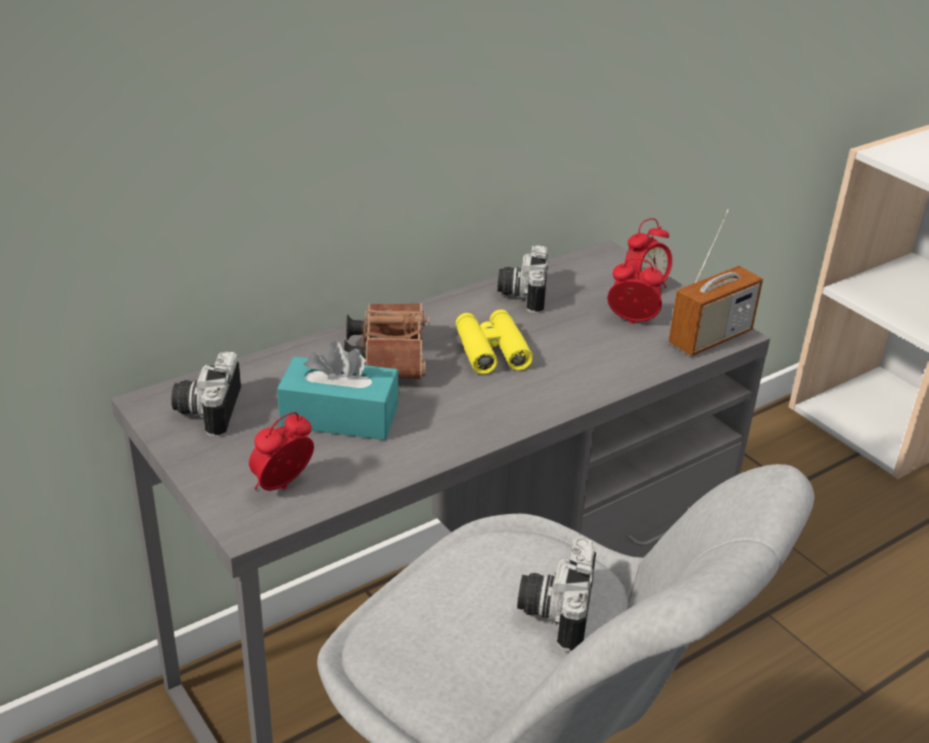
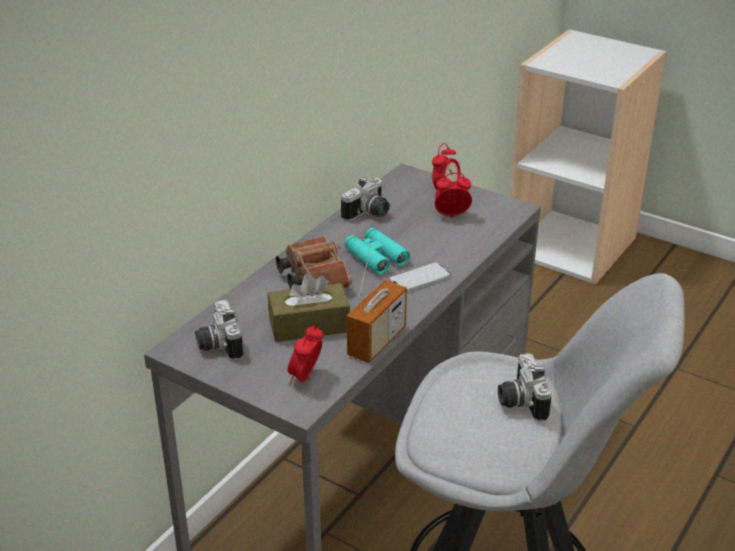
camera: 20 degrees left, 0 degrees up
turquoise tissue box [277,341,398,440] -> brown tissue box [268,273,350,342]
yellow binoculars [456,309,533,374] -> turquoise binoculars [344,228,410,275]
camera [497,245,548,313] -> camera turned 120 degrees counterclockwise [341,177,390,221]
radio [668,209,763,356] -> radio moved to [347,243,407,363]
none -> phone [389,262,451,292]

